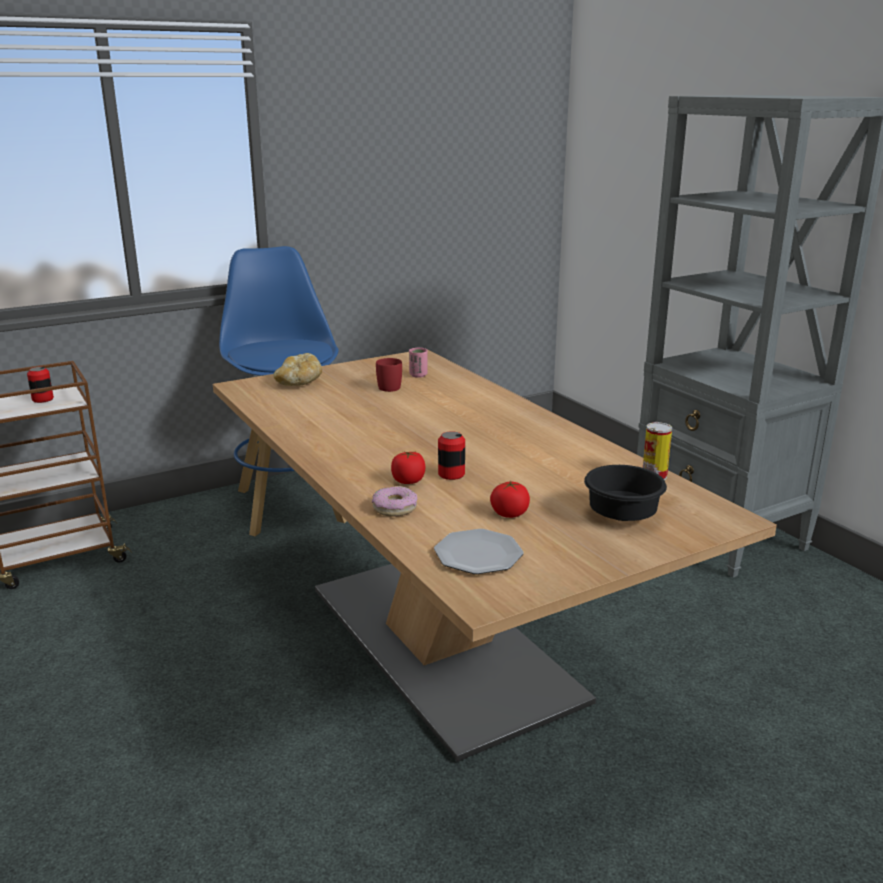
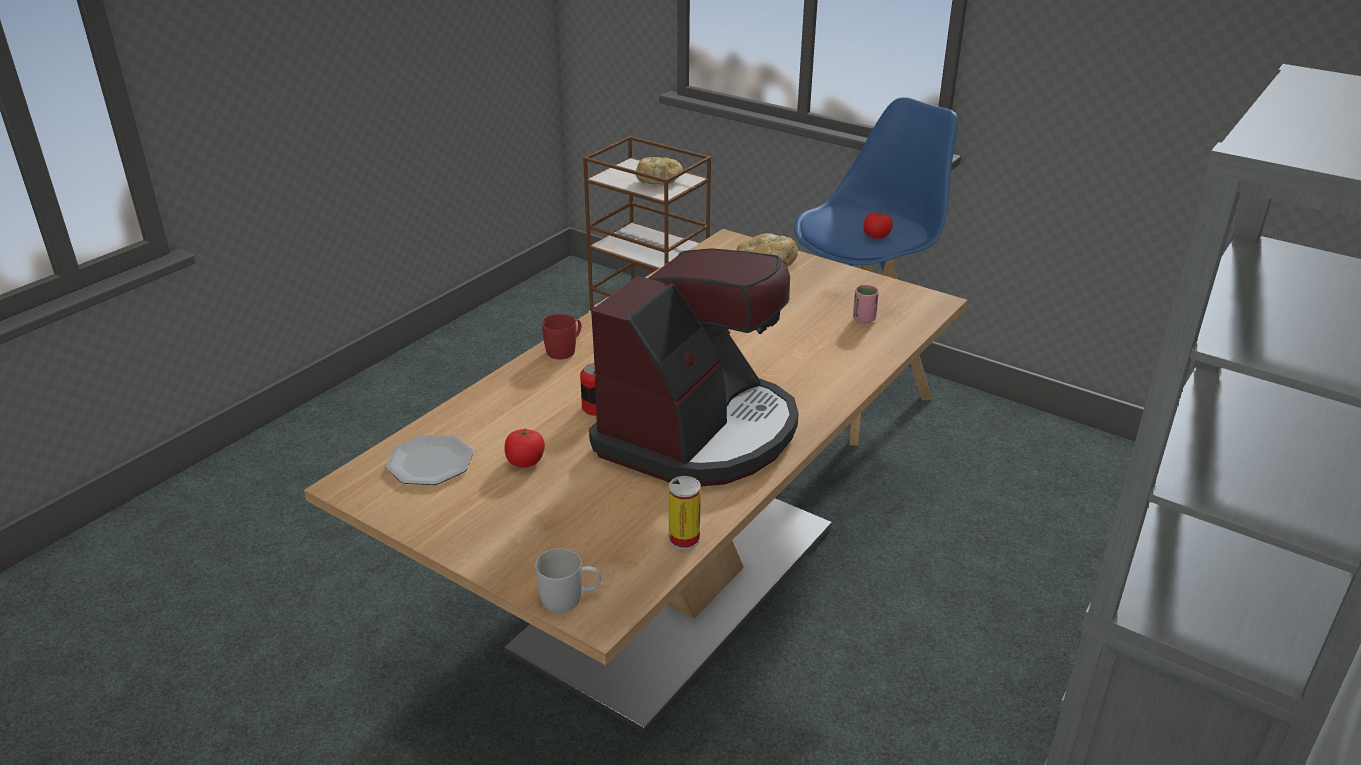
camera: 65 degrees right, 10 degrees up
can [27,367,54,403] -> bread [636,157,683,185]
donut [372,486,417,516] -> none
red mug [376,358,402,392] -> red mug moved to [542,314,581,360]
tomato [391,451,426,484] -> tomato moved to [863,212,893,239]
black bowl [584,465,667,521] -> none
none -> white mug [535,548,601,612]
none -> coffee machine [589,248,799,486]

